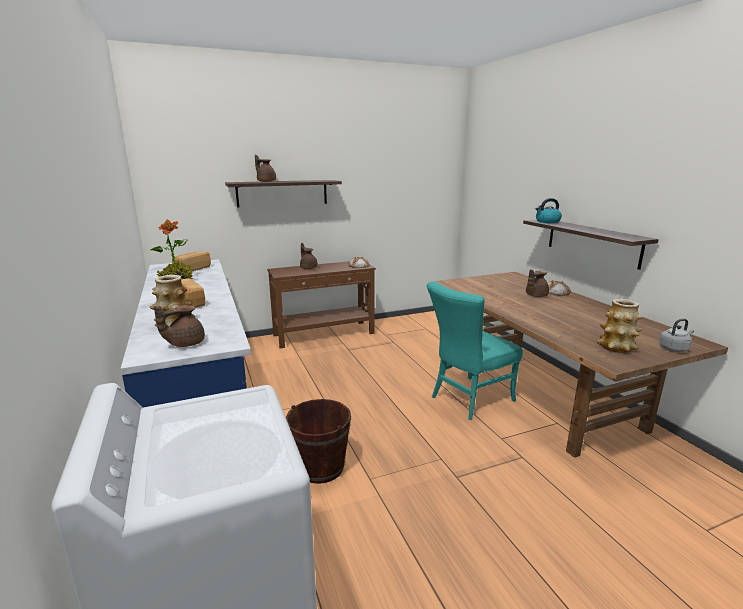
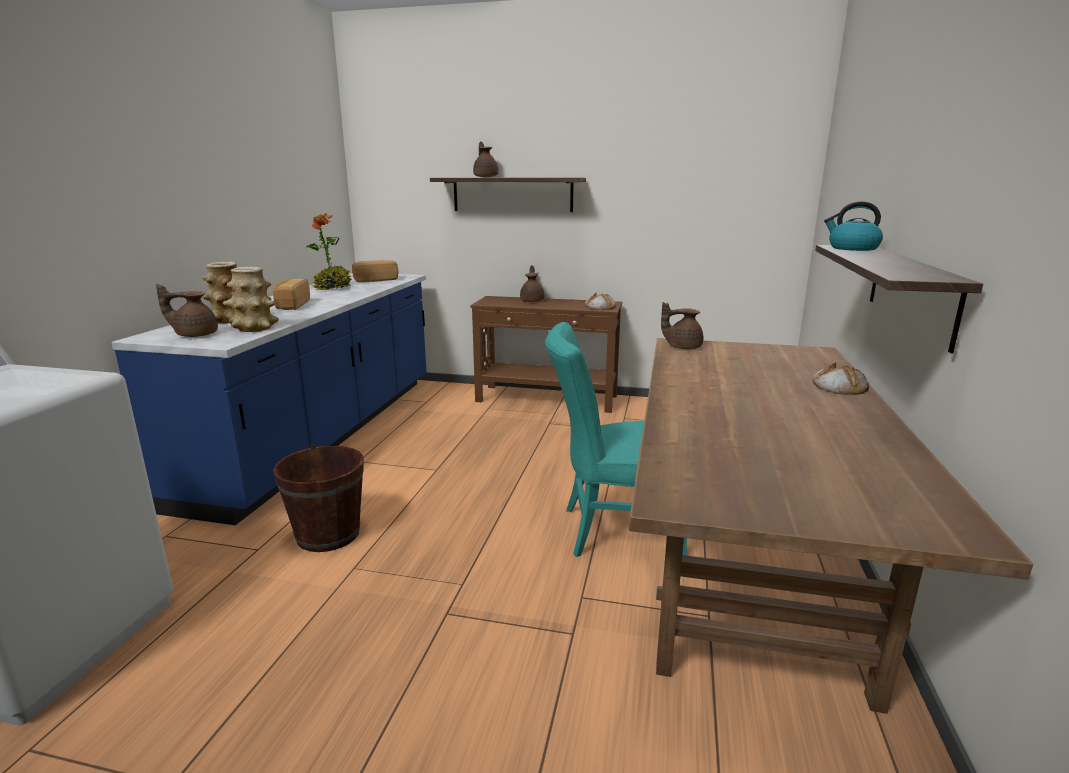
camera: 35 degrees right, 0 degrees up
brown teapot [526,270,549,297] -> brown teapot moved to [661,302,703,349]
vase [597,299,643,353] -> vase moved to [223,267,279,332]
grey kettle [659,319,694,352] -> none

